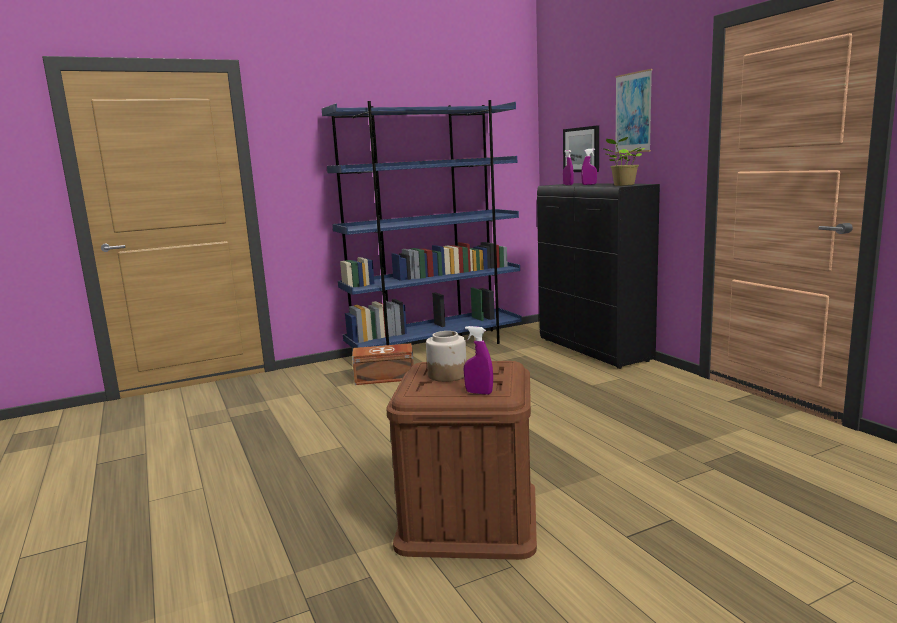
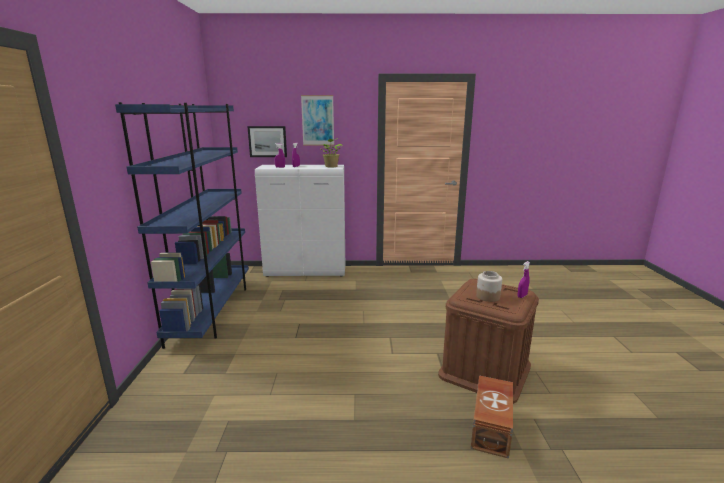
camera: 65 degrees left, 5 degrees up
brown storage box [352,343,414,385] -> brown storage box moved to [471,375,513,459]
black cabinet [537,183,660,369] -> white cabinet [255,165,345,277]

